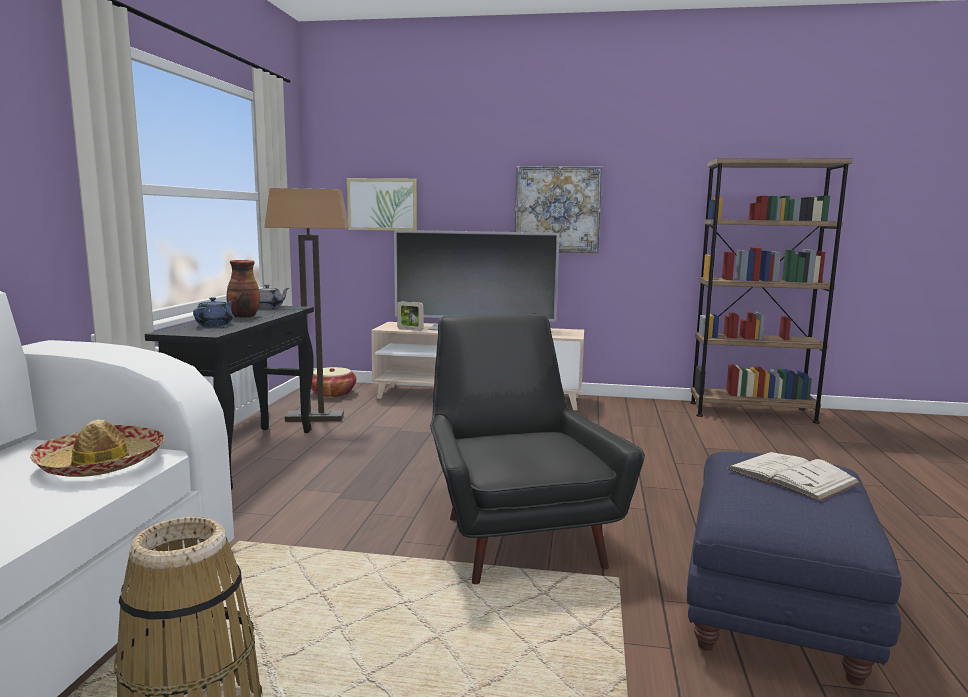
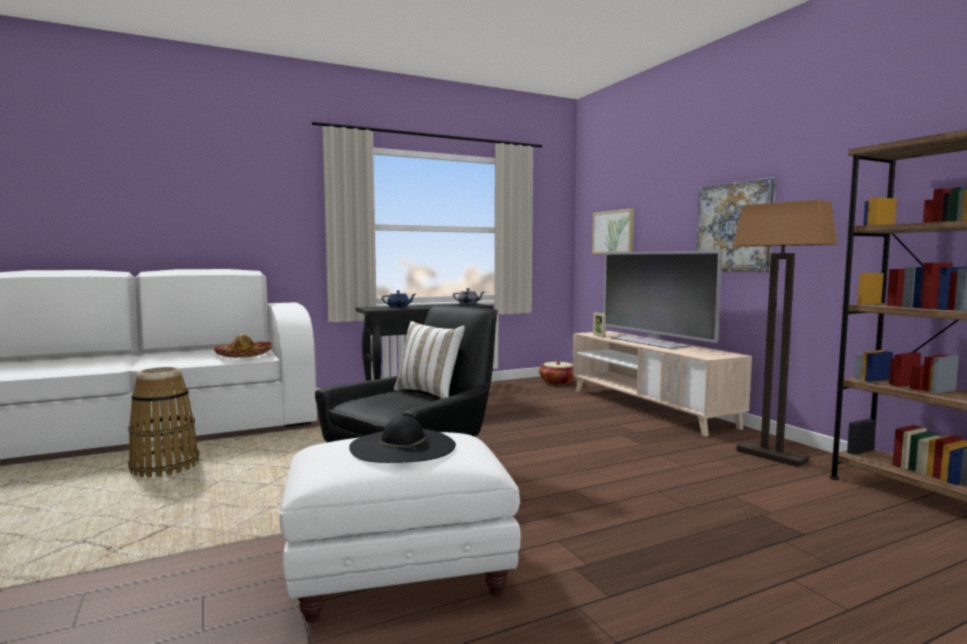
camera: 55 degrees right, 5 degrees down
vase [226,260,260,318] -> none
floor lamp [264,188,349,422] -> floor lamp moved to [733,200,838,467]
blue ottoman [687,452,901,686] -> white ottoman [279,432,521,623]
white book [727,452,860,501] -> black hat [349,416,456,463]
none -> white pillow [394,321,465,399]

